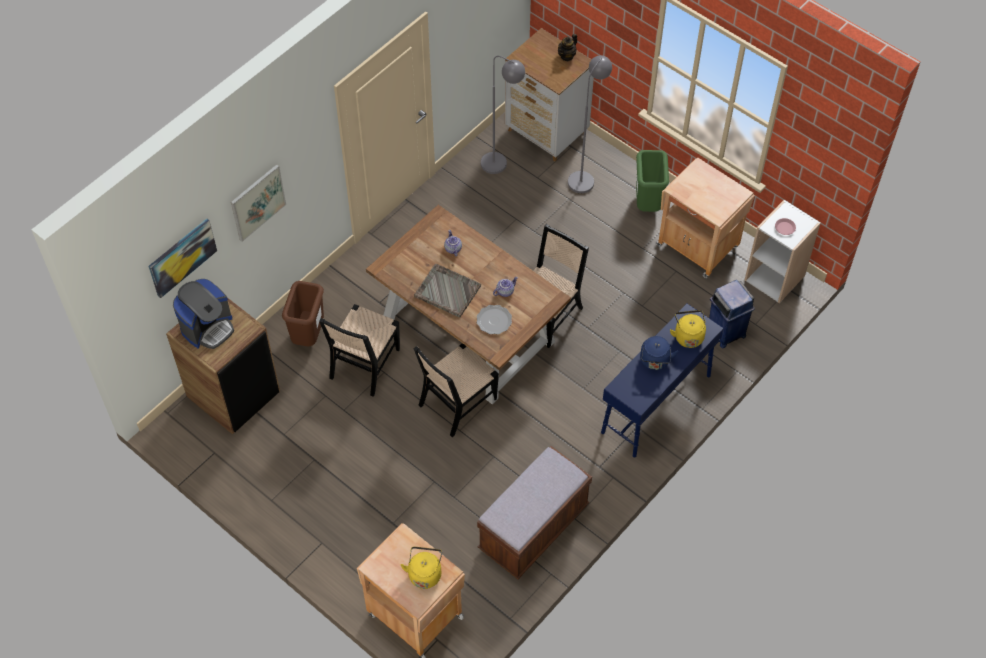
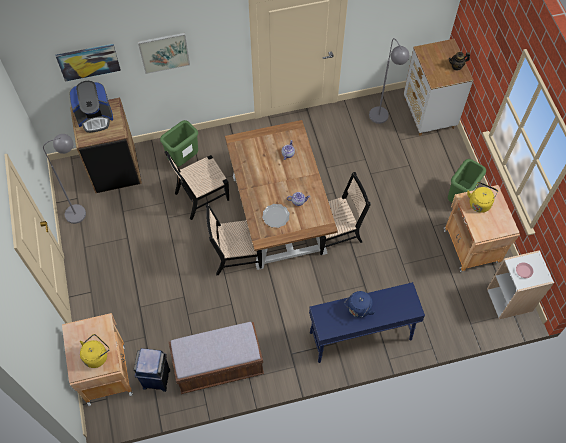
camera: 35 degrees right, 5 degrees up
brown trash can [282,281,324,346] -> green trash can [160,120,198,167]
grey tray [414,264,481,317] -> none
grey floor lamp [568,55,612,193] -> grey floor lamp moved to [43,134,86,224]
yellow kettle [670,310,706,348] -> yellow kettle moved to [467,182,498,213]
blue trash can [709,280,755,349] -> blue trash can moved to [134,348,170,392]

